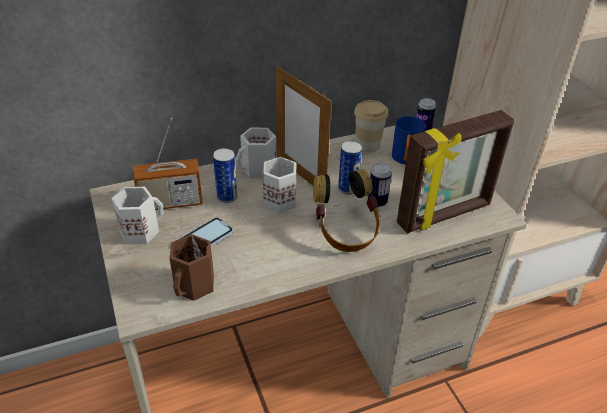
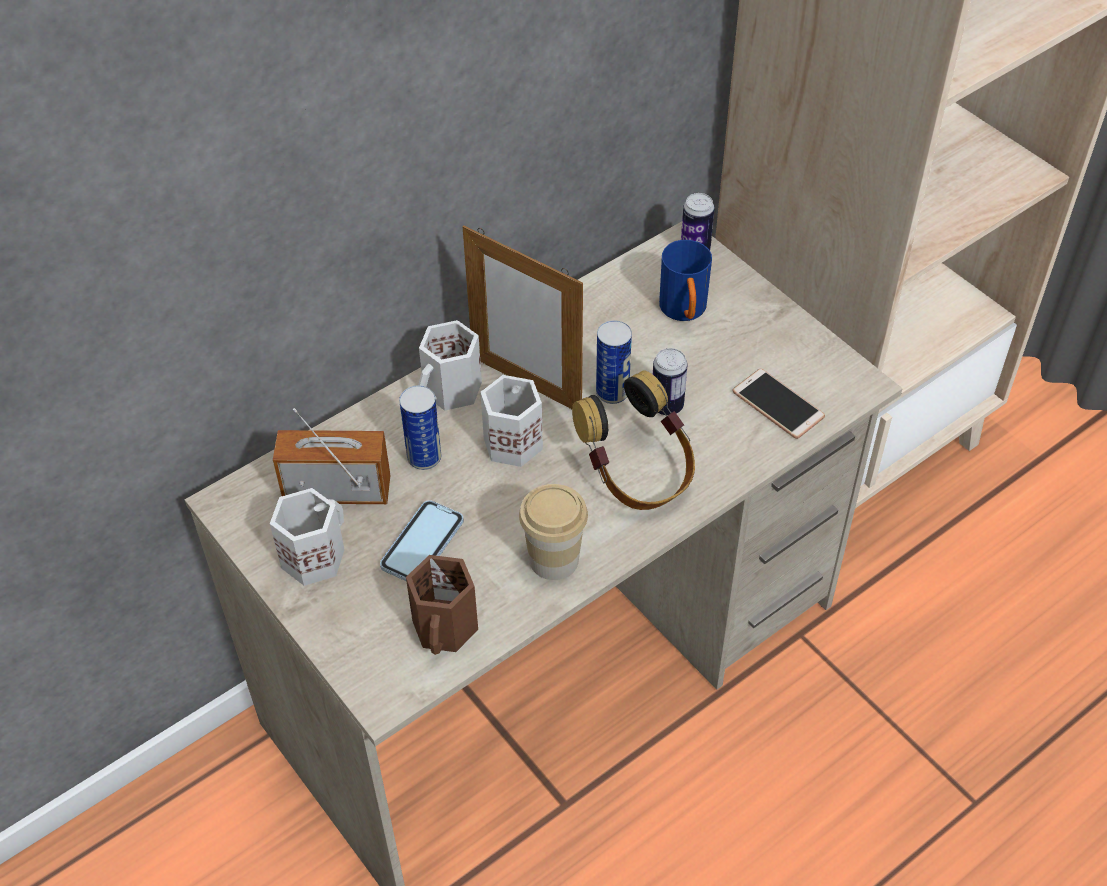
camera: 15 degrees left, 10 degrees up
radio [134,118,203,210] -> radio turned 150 degrees counterclockwise [273,408,390,504]
cup [354,100,389,152] -> cup moved to [519,484,588,580]
picture frame [397,110,514,233] -> phone [732,369,825,439]

